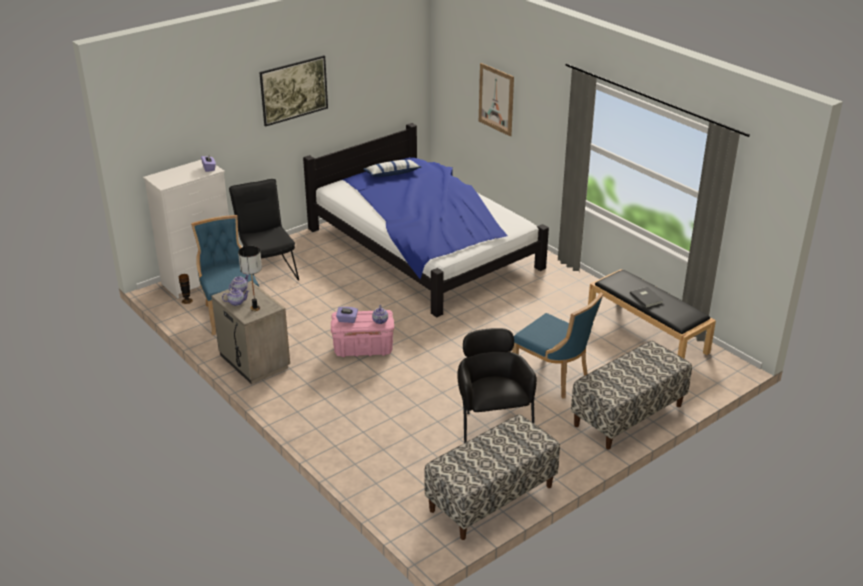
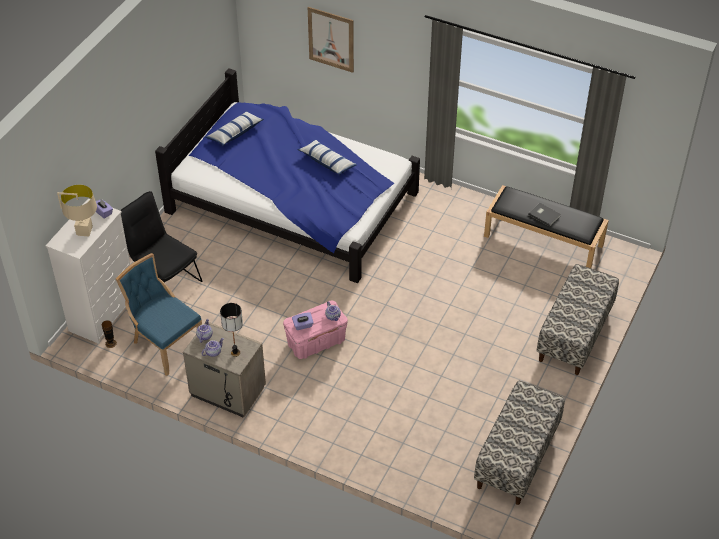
camera: 25 degrees left, 15 degrees up
picture [259,55,328,127] -> none
black armchair [457,328,537,443] -> none
blue chair [512,293,603,399] -> none
none -> beige table lamp [57,184,97,236]
none -> pillow [297,140,357,175]

